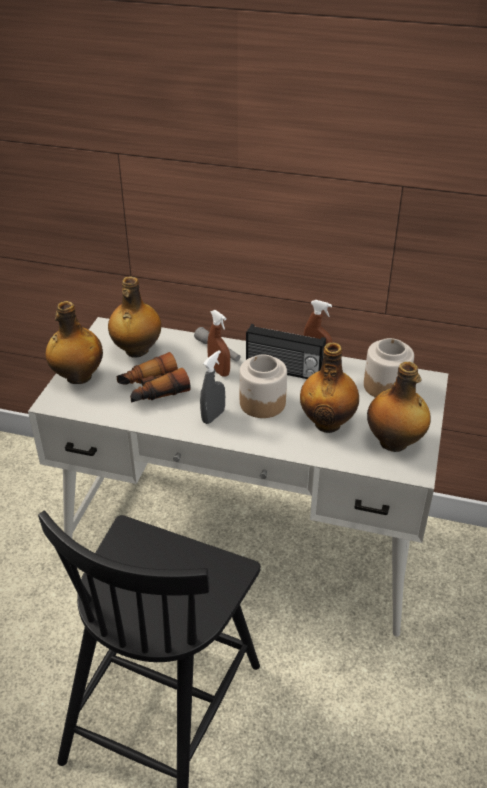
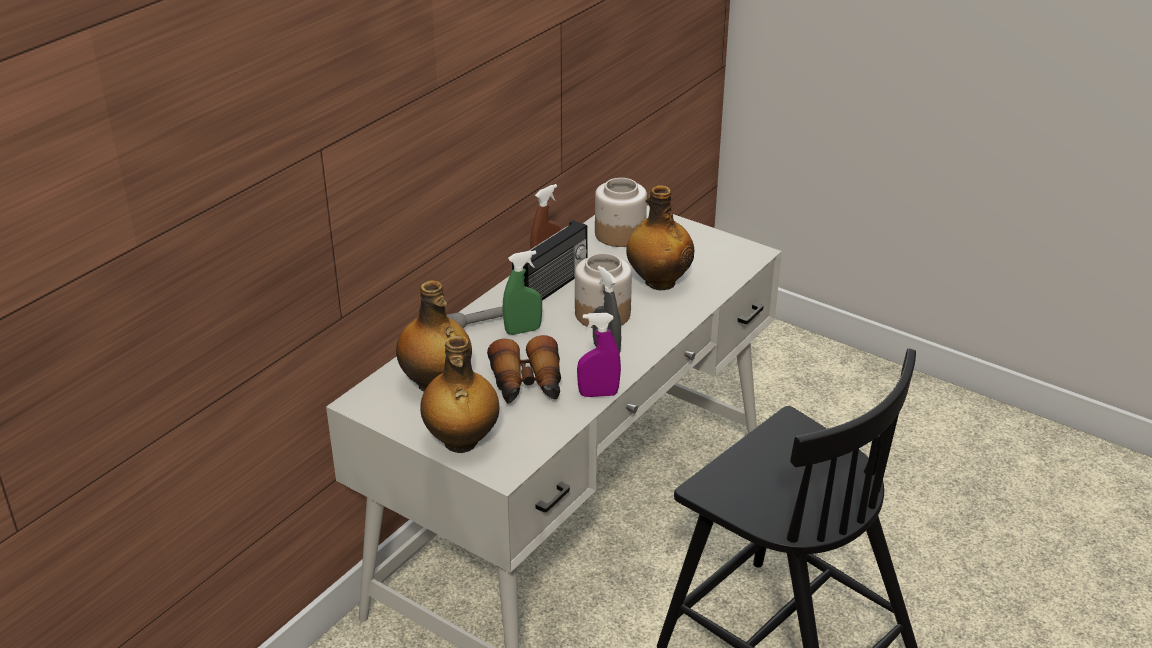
camera: 70 degrees left, 5 degrees down
brown spray bottle [207,310,230,377] -> green spray bottle [502,250,542,335]
bottle [367,362,431,452] -> none
none -> purple spray bottle [577,313,621,397]

